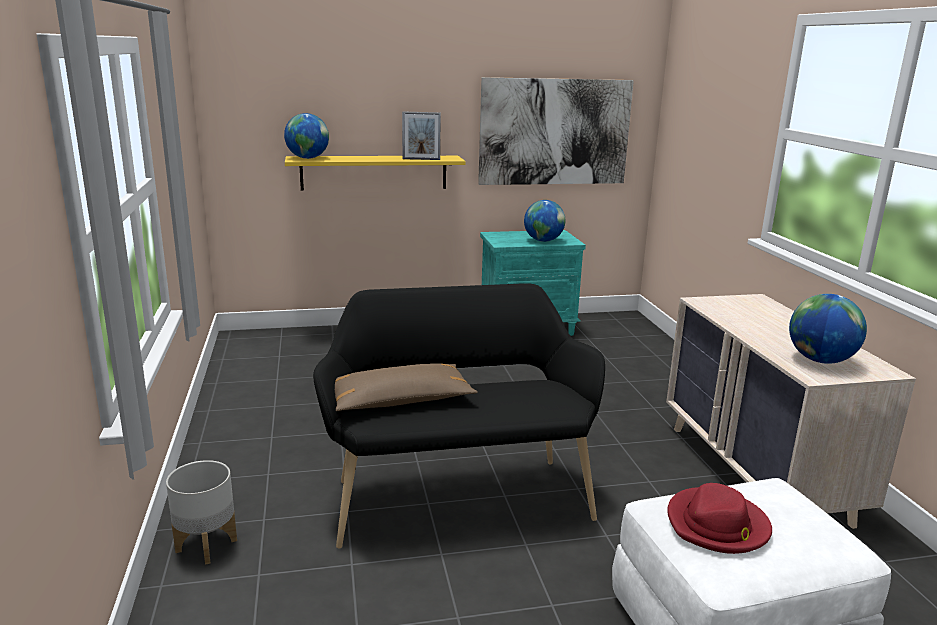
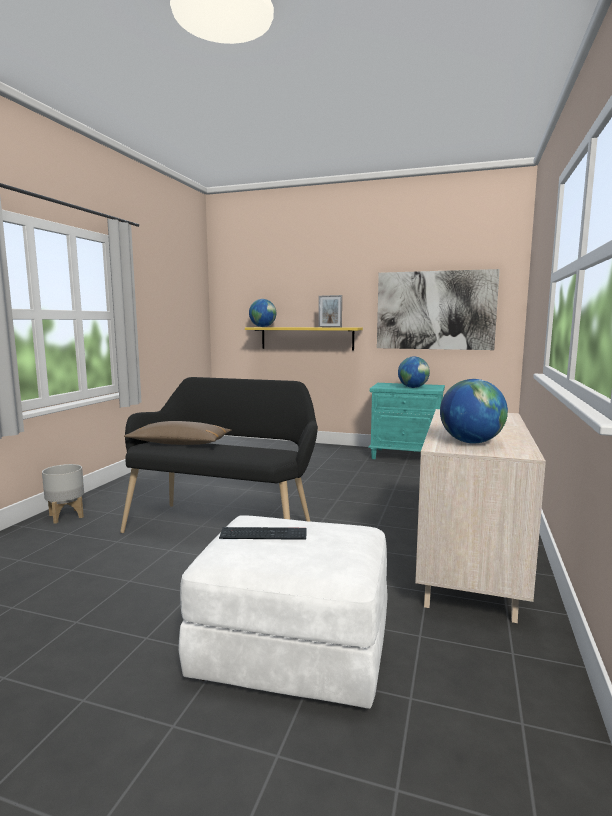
camera: 30 degrees right, 10 degrees down
red hat [667,483,772,554] -> keyboard [219,527,307,540]

